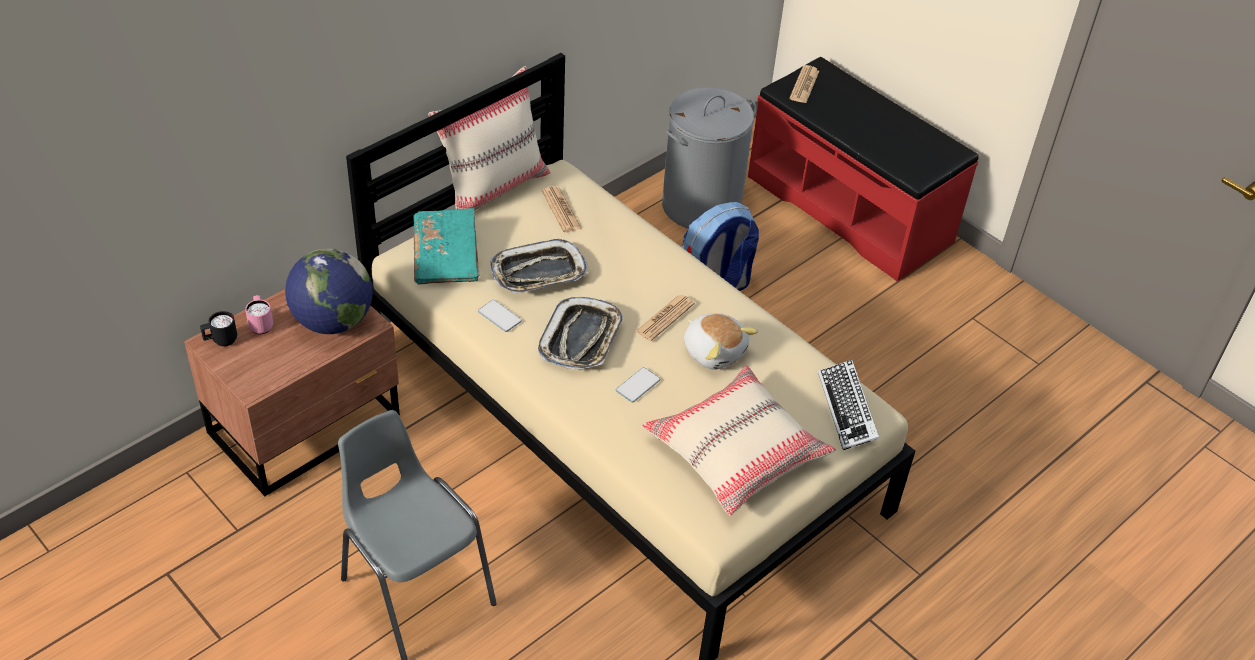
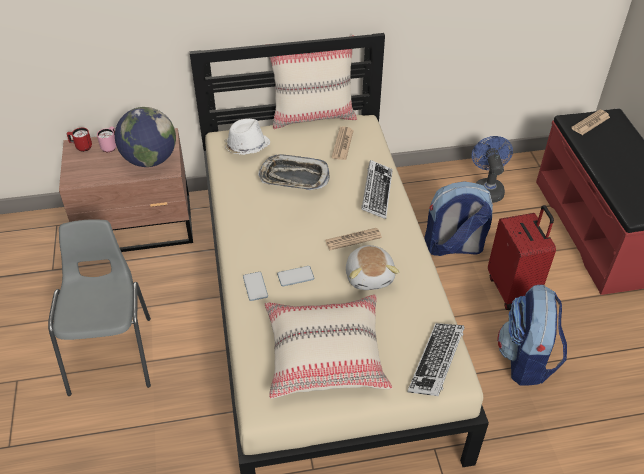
camera: 35 degrees right, 0 degrees up
black mug [200,311,237,347] -> red mug [67,128,92,152]
turquoise book [413,208,479,284] -> white hat [224,119,270,155]
phone [478,300,522,332] -> phone moved to [243,272,268,301]
tray [538,297,623,369] -> none
grey laundry basket [662,87,757,229] -> blue fan [472,136,513,203]
none -> keyboard [361,160,393,219]
none -> red suitcase [488,205,556,310]
none -> backpack [497,285,567,386]

